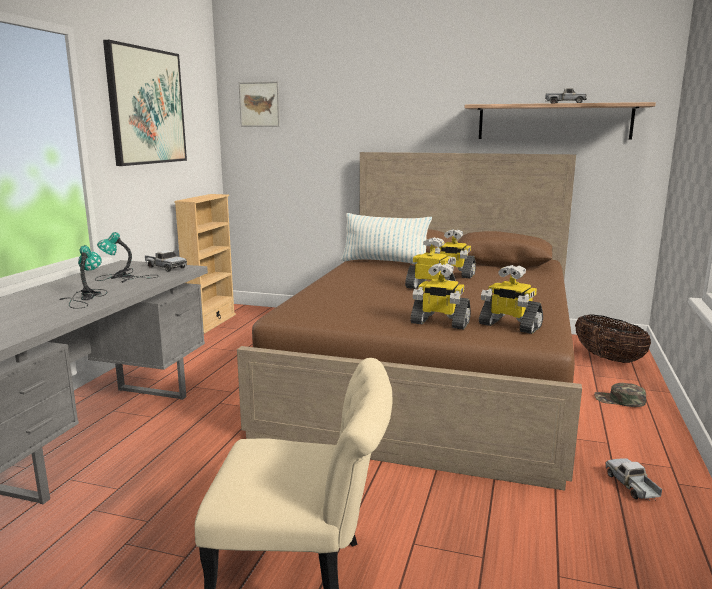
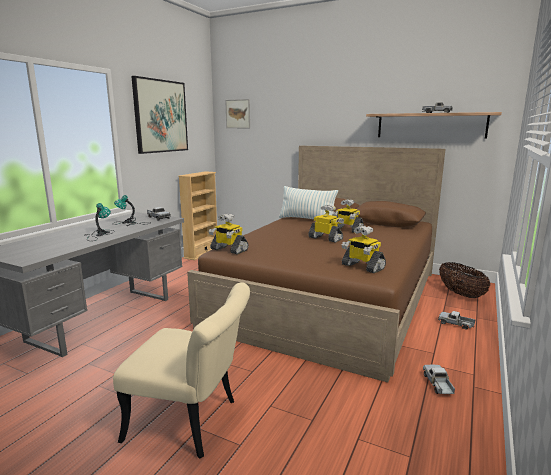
camera: 10 degrees right, 0 degrees up
toy robot [411,263,471,329] -> toy robot moved to [208,214,249,254]
green cap [594,383,646,407] -> toy truck [438,311,475,330]

